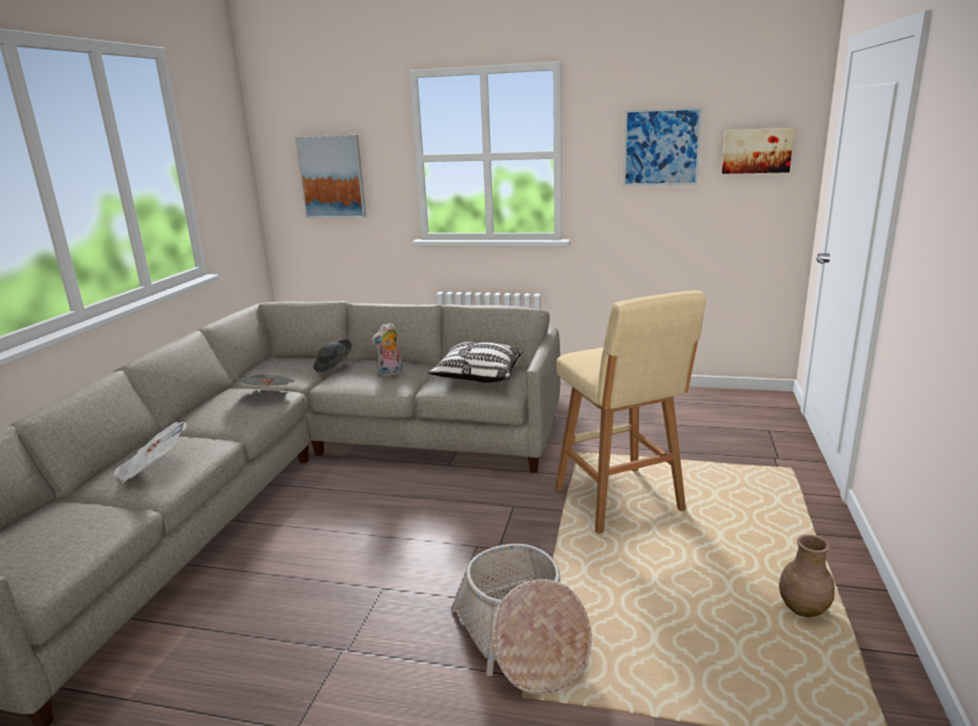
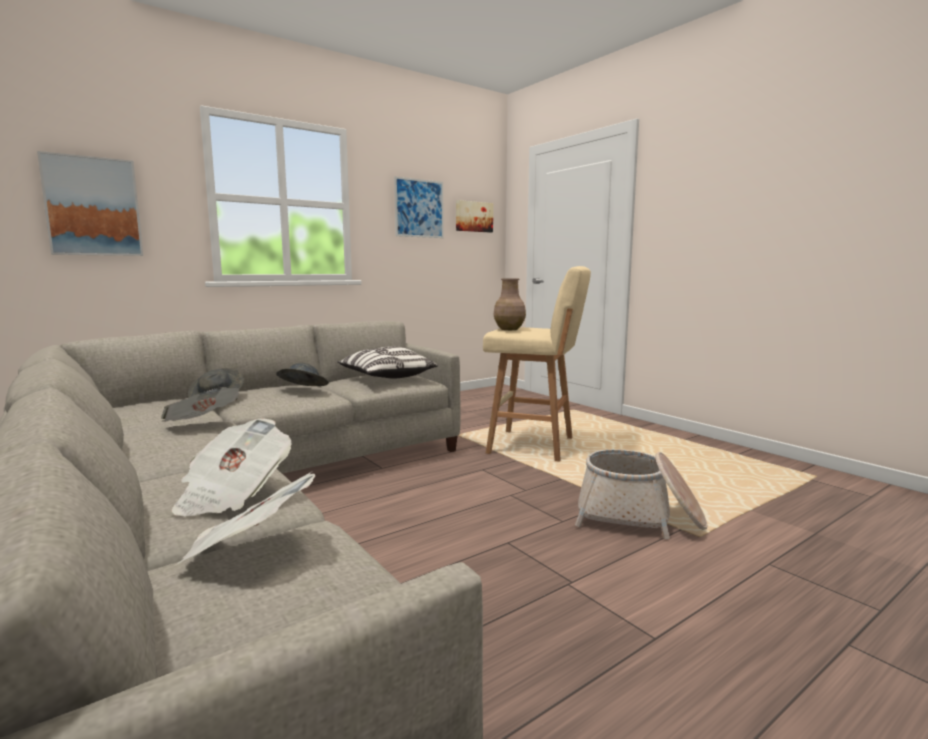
camera: 50 degrees left, 10 degrees down
plush toy [371,322,403,377] -> grey hat [276,363,329,386]
brown vase [779,534,835,617] -> brown vase moved to [494,279,526,330]
none -> newspaper [175,472,316,565]

